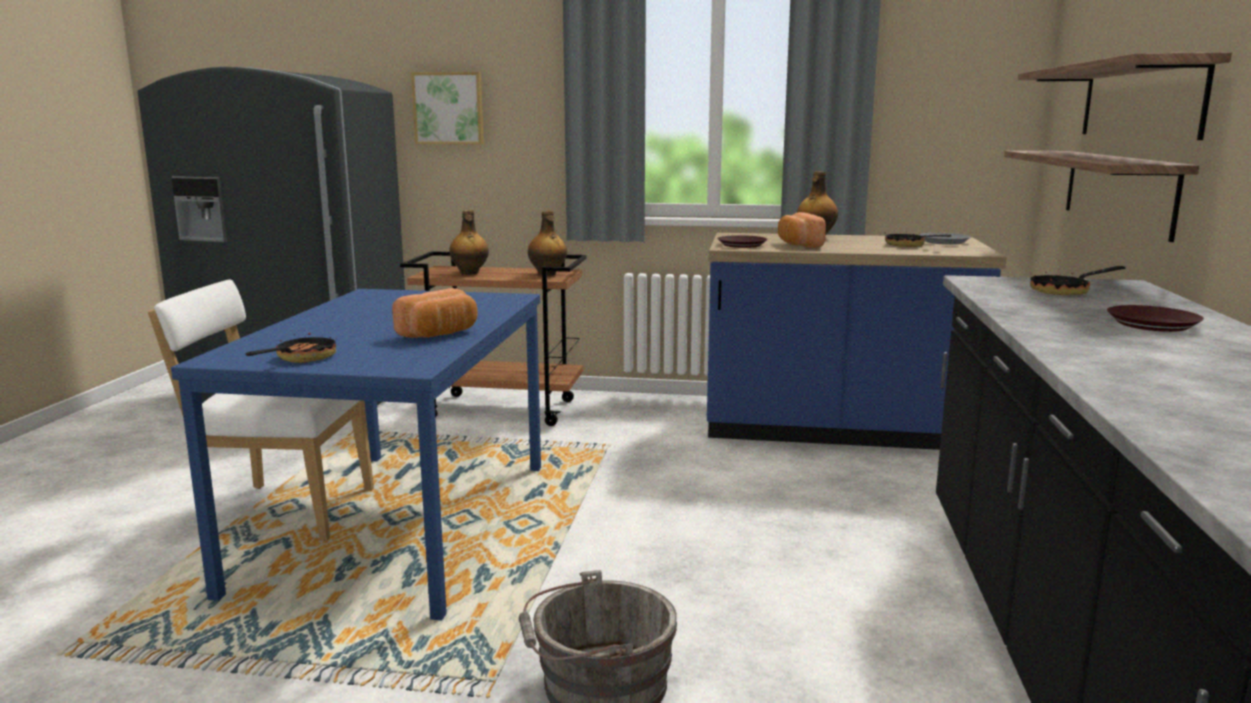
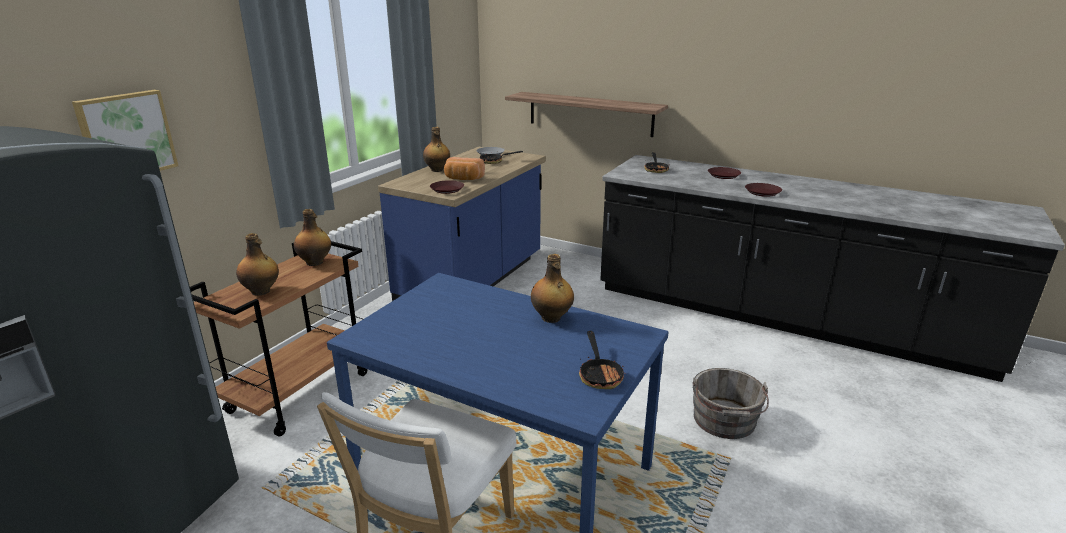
camera: 70 degrees left, 10 degrees up
frying pan [246,332,336,363] -> frying pan turned 135 degrees counterclockwise [579,331,626,389]
bread [392,288,478,338] -> bottle [531,254,574,323]
shelf [1018,52,1232,140] -> none
none -> brown plate [745,183,782,197]

